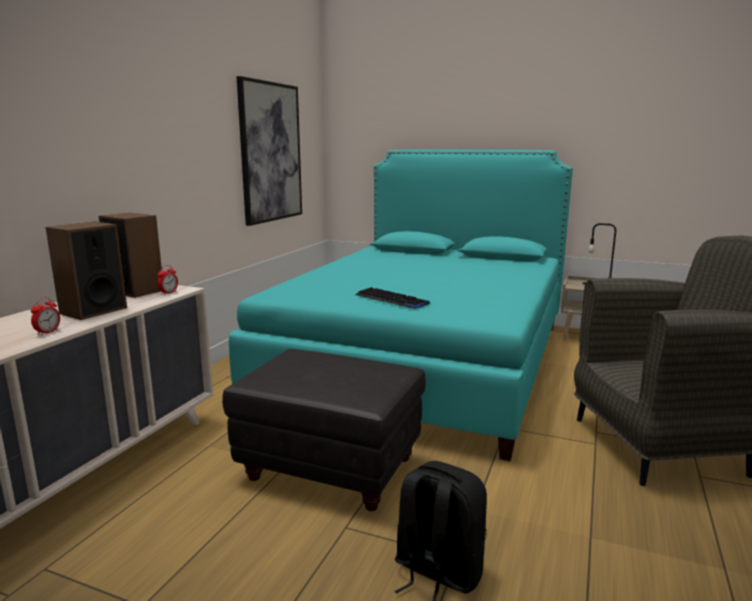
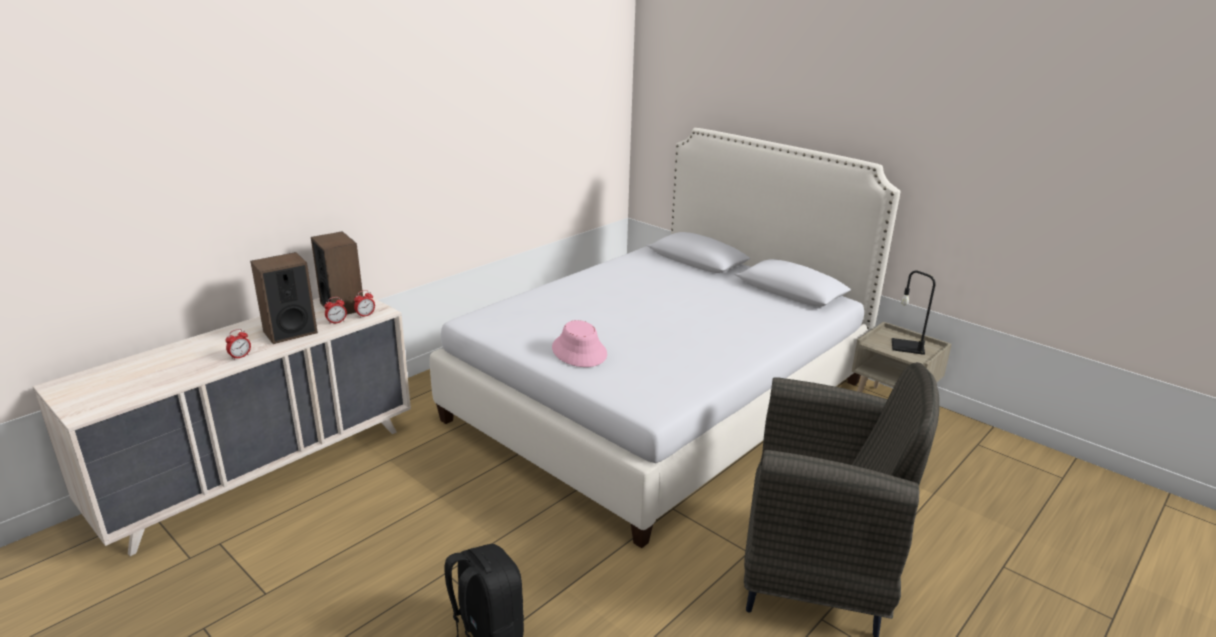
camera: 20 degrees right, 10 degrees up
black ottoman [222,349,426,511] -> none
turquoise bed [229,150,573,461] -> white bed [430,128,900,548]
picture [236,76,302,226] -> none
keyboard [355,287,430,309] -> pink hat [552,320,607,367]
none -> alarm clock [324,297,347,325]

